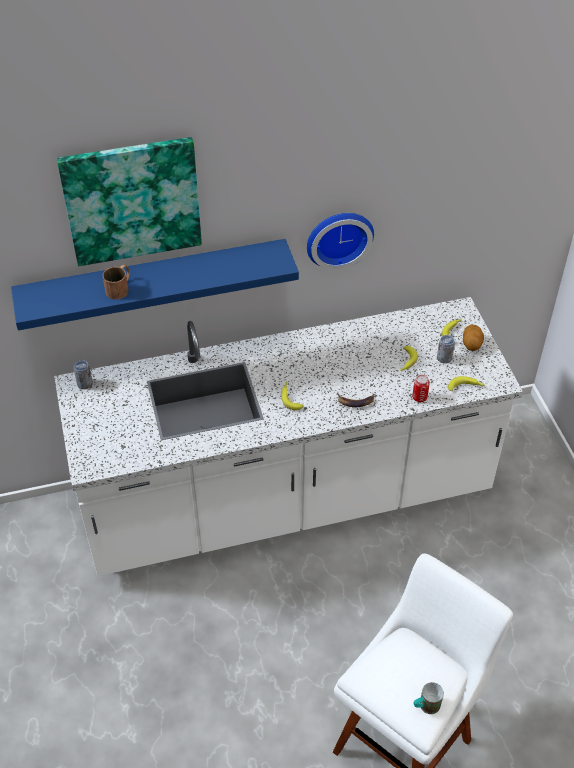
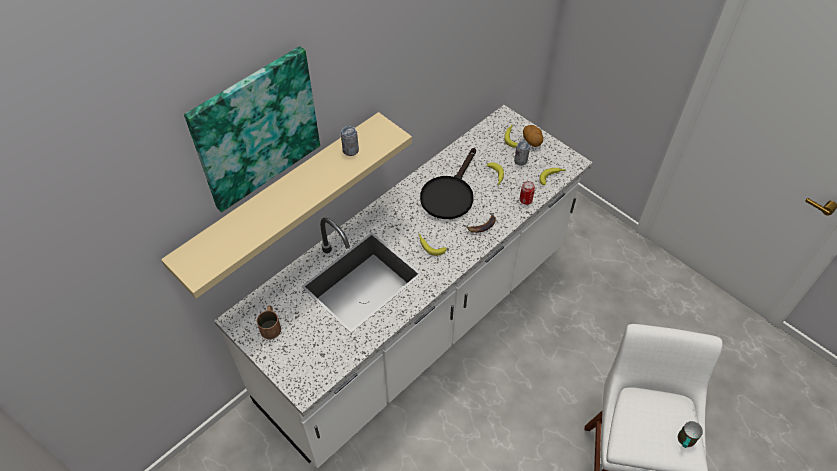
camera: 30 degrees left, 5 degrees up
blue shelf [11,239,299,330] -> beige shelf [161,112,412,299]
can [73,360,93,389] -> can moved to [341,126,359,156]
brown mug [103,265,130,300] -> brown mug moved to [257,305,281,339]
wall clock [307,213,374,270] -> none
none -> black frying pan [420,148,476,219]

